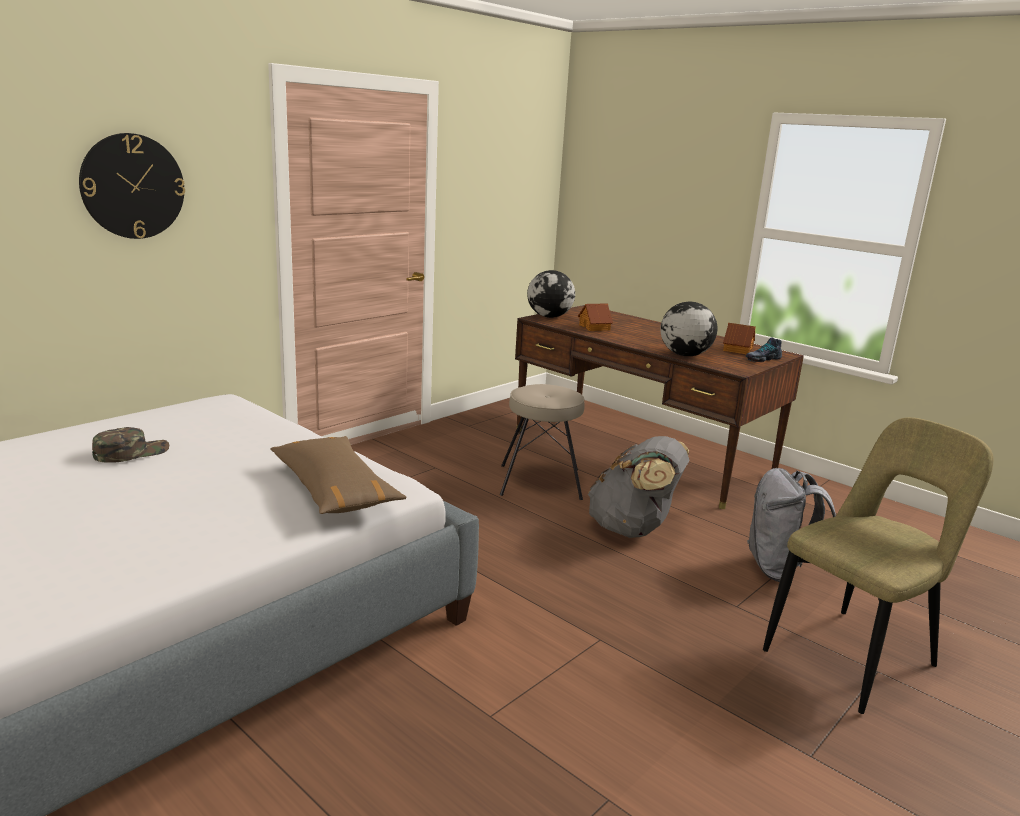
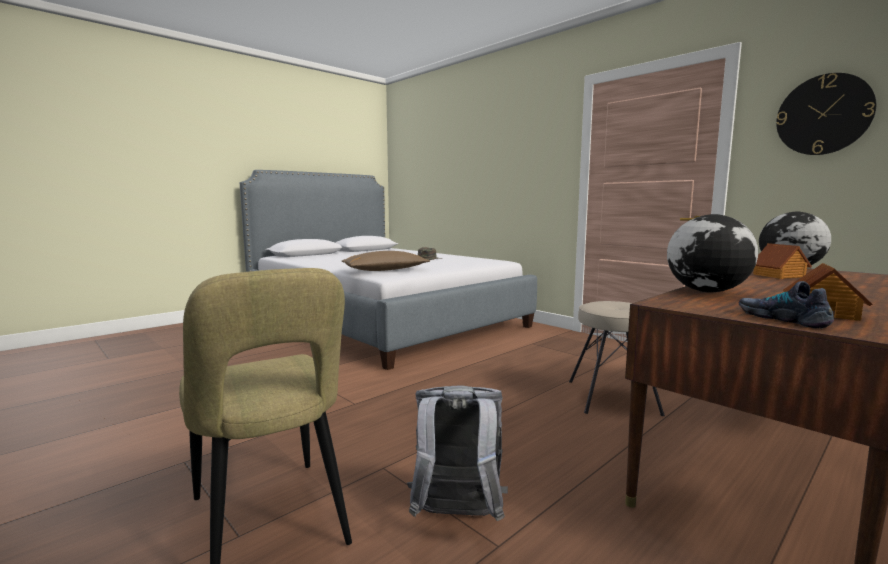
camera: 95 degrees right, 10 degrees down
wall clock [79,133,185,239] -> wall clock moved to [776,73,876,155]
grey backpack [588,436,689,538] -> none

